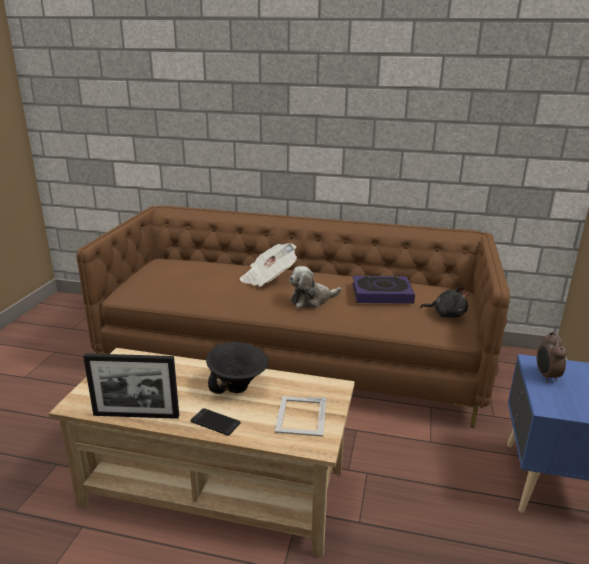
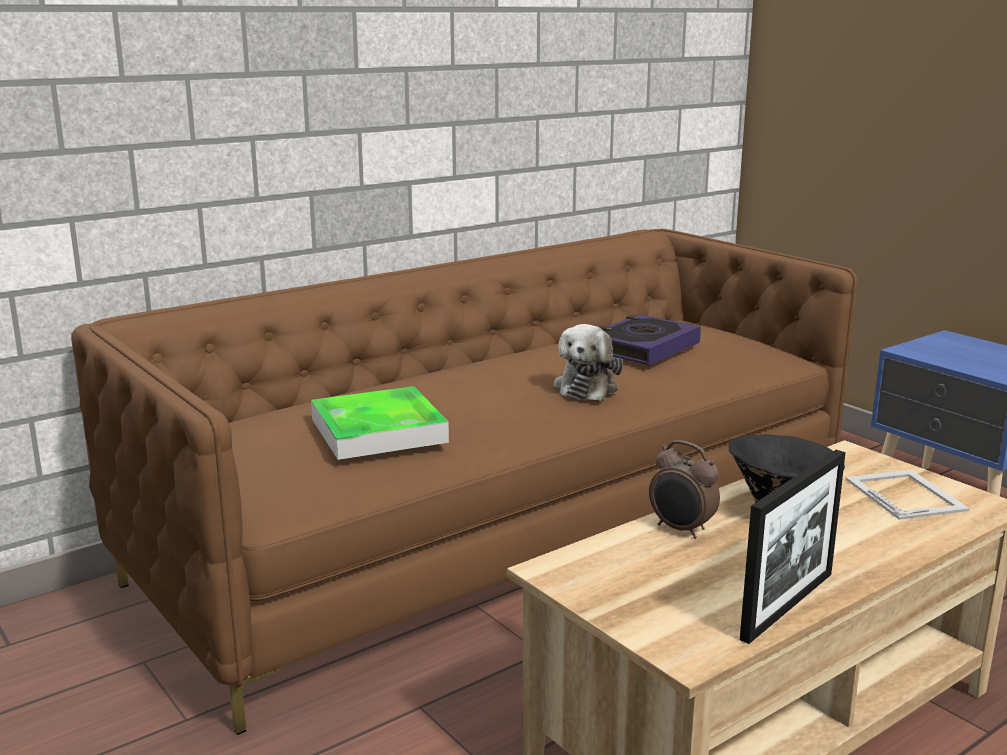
camera: 50 degrees left, 5 degrees down
phone [190,408,241,436] -> none
newspaper [240,243,297,287] -> none
picture frame [275,396,326,437] -> picture frame turned 150 degrees counterclockwise [846,470,970,520]
black plush toy [420,287,469,318] -> none
alarm clock [537,332,567,382] -> alarm clock moved to [649,440,720,539]
none -> tray [311,386,449,460]

